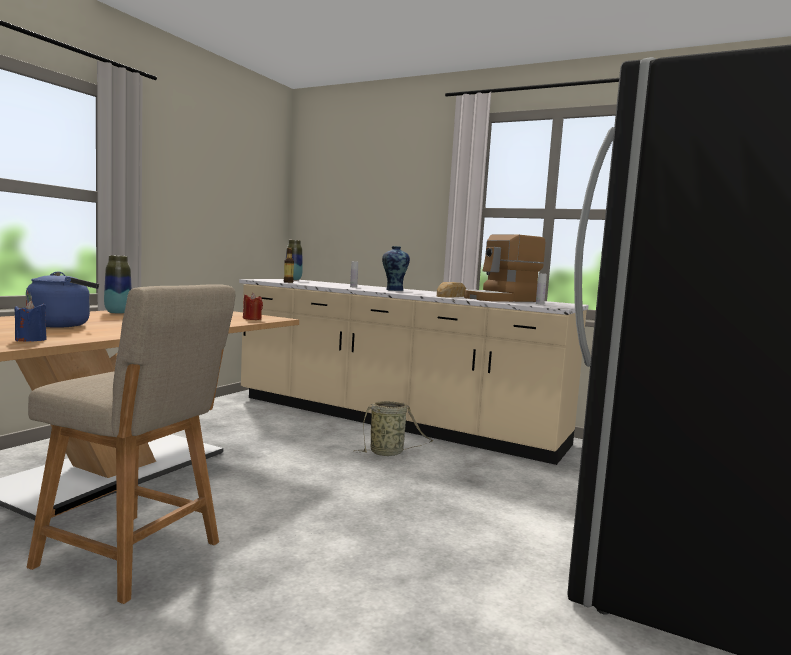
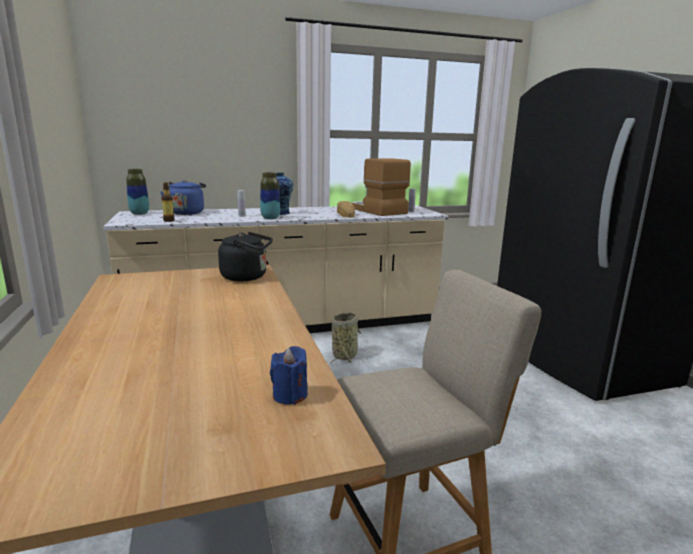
camera: 45 degrees left, 10 degrees up
blue kettle [26,272,99,328] -> blue kettle moved to [160,180,206,215]
vase [104,255,132,314] -> vase moved to [260,172,280,219]
red candle [243,293,263,320] -> black kettle [218,232,273,281]
coffee machine [464,235,545,302] -> coffee machine turned 135 degrees clockwise [352,158,411,216]

